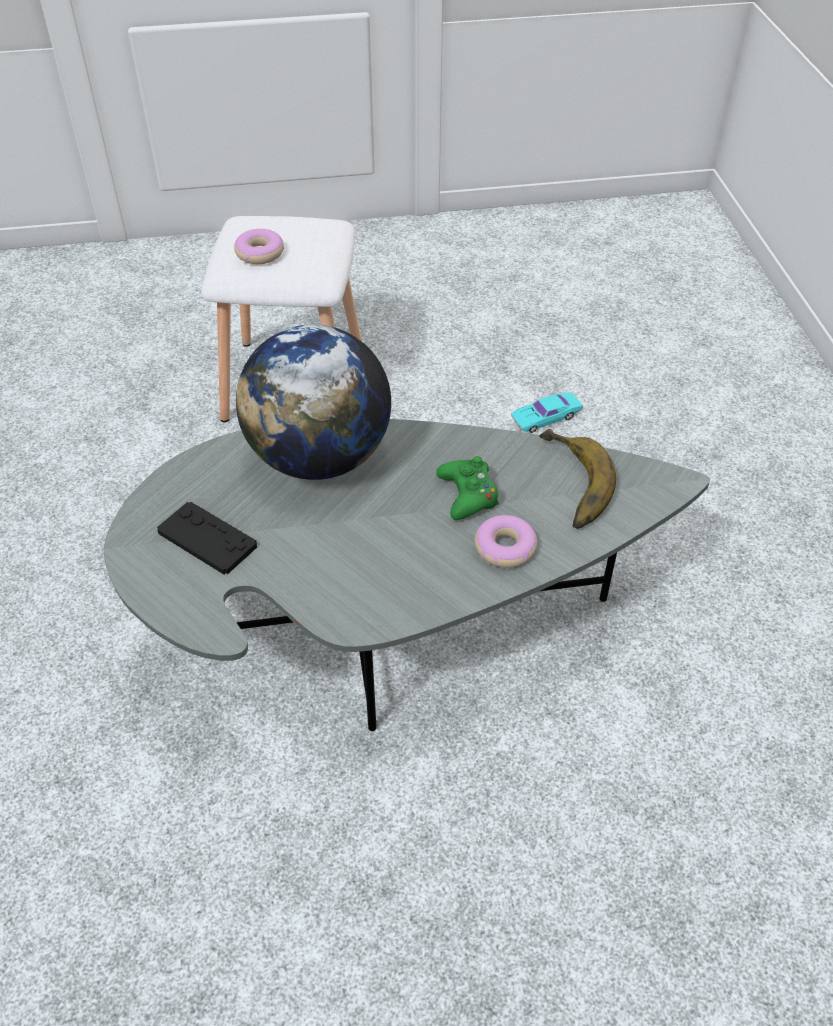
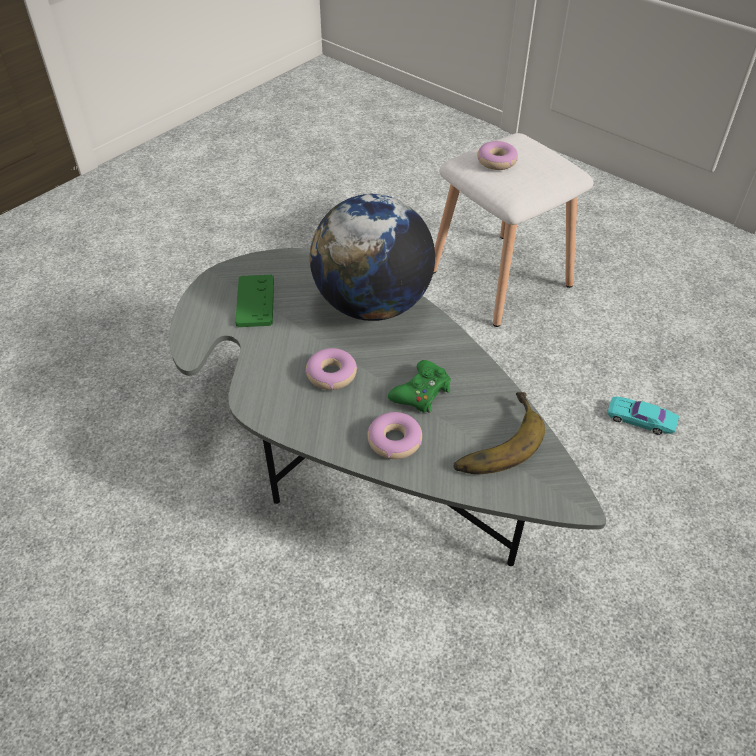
camera: 50 degrees right, 0 degrees up
black game controller [157,502,257,575] -> green game controller [235,275,274,327]
none -> donut [305,348,357,390]

